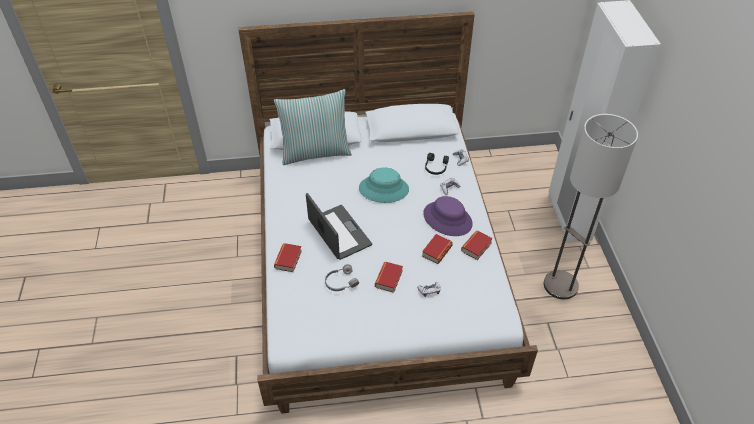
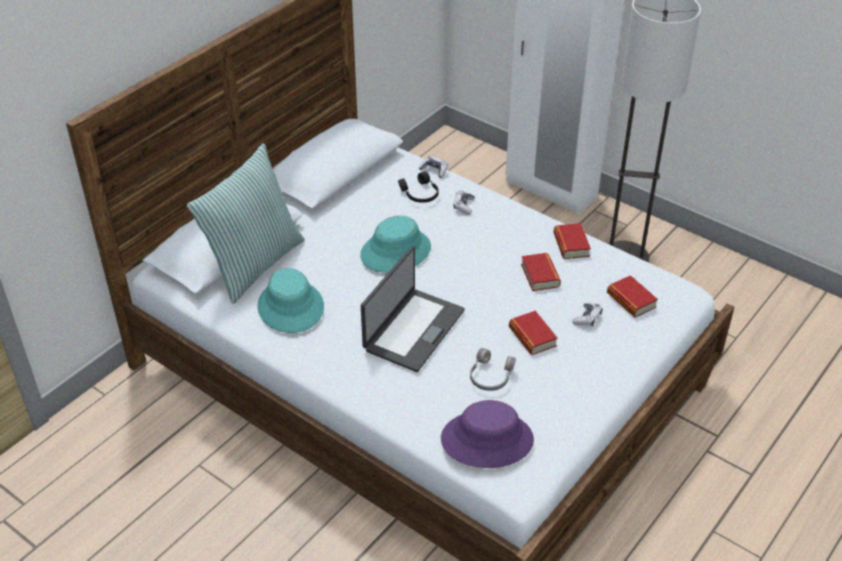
camera: 45 degrees left, 5 degrees down
book [274,243,302,272] -> book moved to [607,275,658,317]
laptop [306,193,372,260] -> laptop turned 105 degrees clockwise [361,246,465,372]
purple hat [423,196,473,236] -> purple hat moved to [441,400,534,468]
none -> turquoise hat [257,268,324,333]

